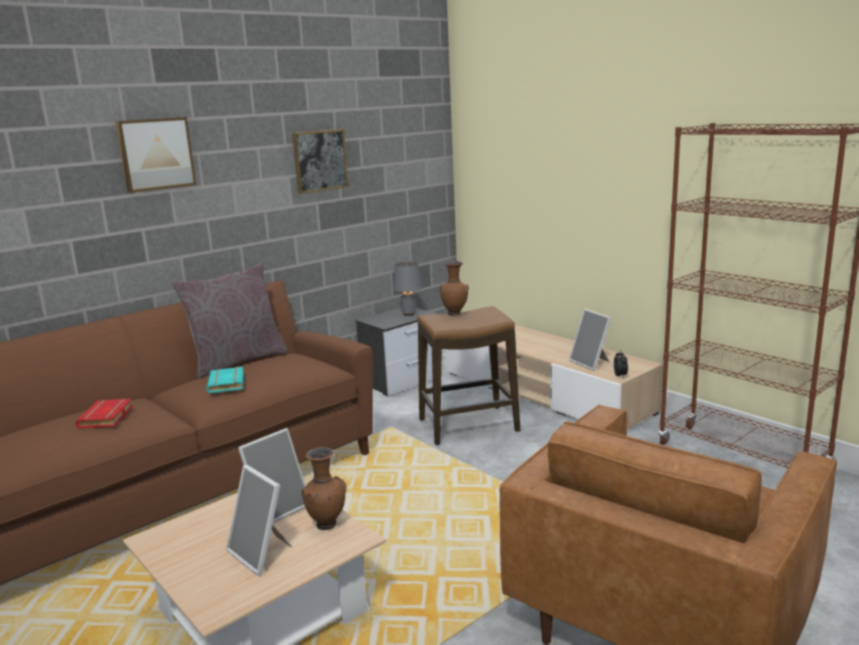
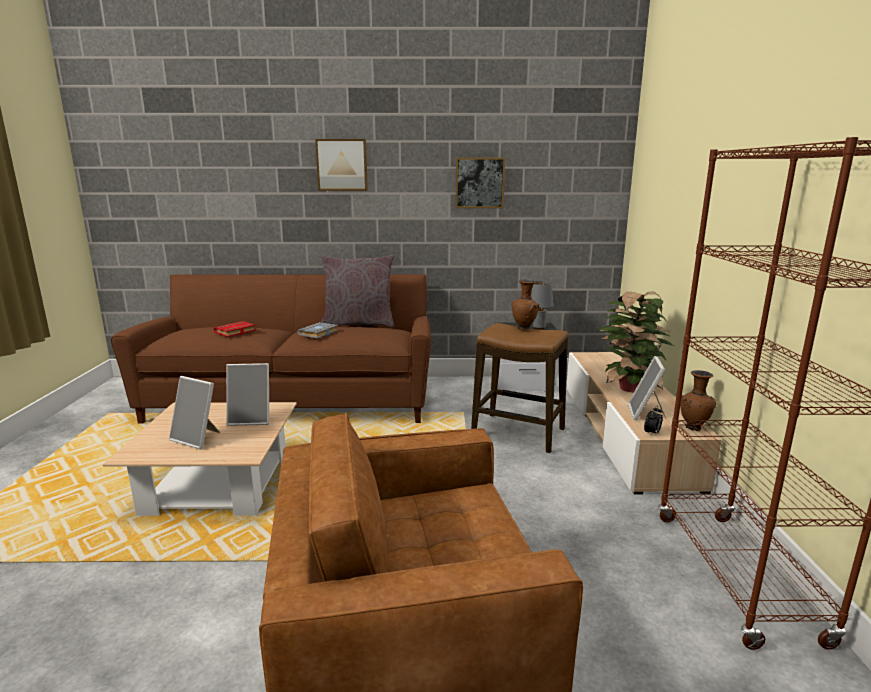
camera: 40 degrees right, 0 degrees up
turquoise book [206,367,244,393] -> grey book [298,322,338,338]
picture frame [226,465,292,575] -> picture frame turned 60 degrees counterclockwise [169,376,221,450]
brown vase [302,447,347,530] -> brown vase moved to [680,370,716,431]
none -> potted plant [597,291,674,393]

